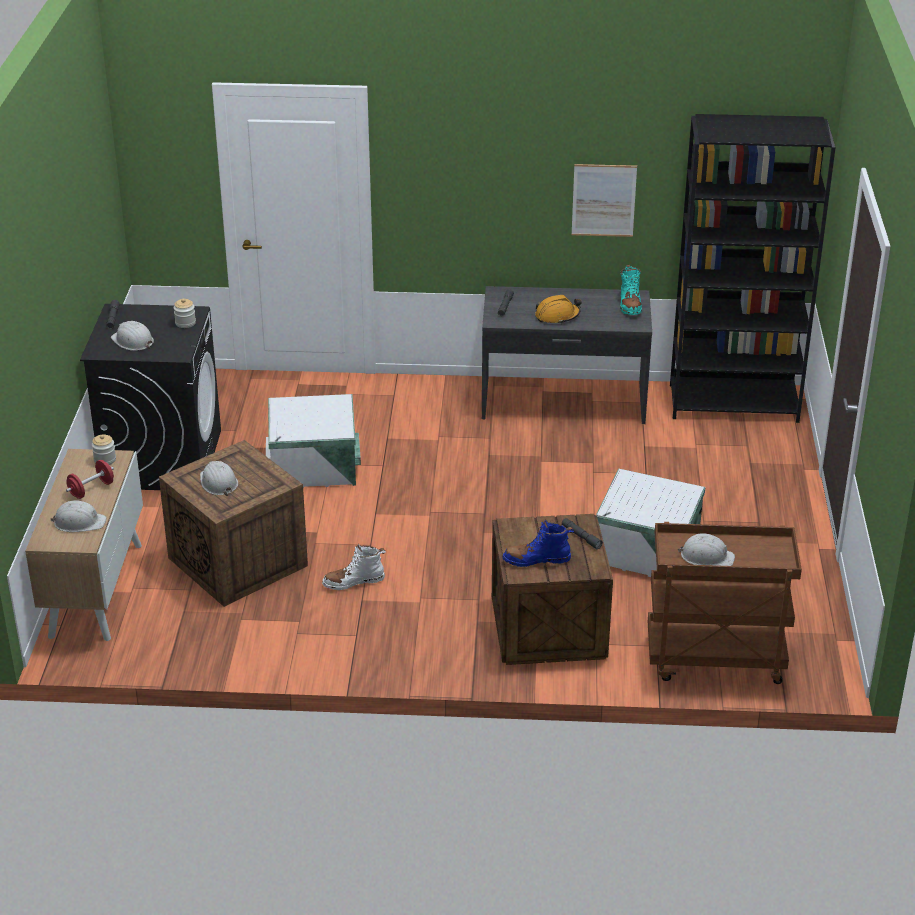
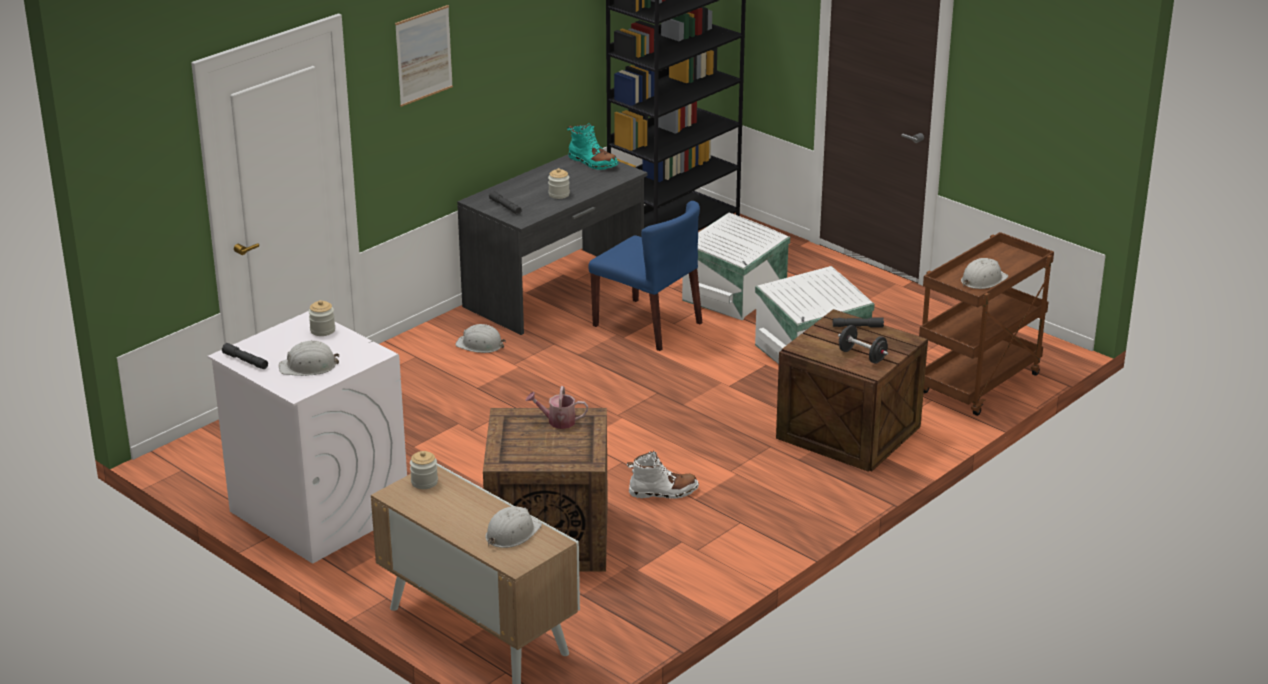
camera: 50 degrees left, 5 degrees down
red dumbbell [66,460,114,499] -> none
black washing machine [80,304,221,490] -> white washing machine [208,311,407,564]
white hard hat [200,461,238,496] -> white hard hat moved to [455,324,506,353]
white storage box [266,394,361,488] -> white storage box moved to [682,212,790,320]
white boot [322,544,386,590] -> white boot turned 120 degrees counterclockwise [627,451,699,499]
blue boot [503,519,574,567] -> black dumbbell [838,325,888,364]
orange hard hat [535,295,582,324] -> jar [548,168,570,199]
picture [572,164,637,237] -> picture moved to [395,5,453,107]
none -> watering can [526,386,588,429]
none -> blue chair [588,201,702,351]

